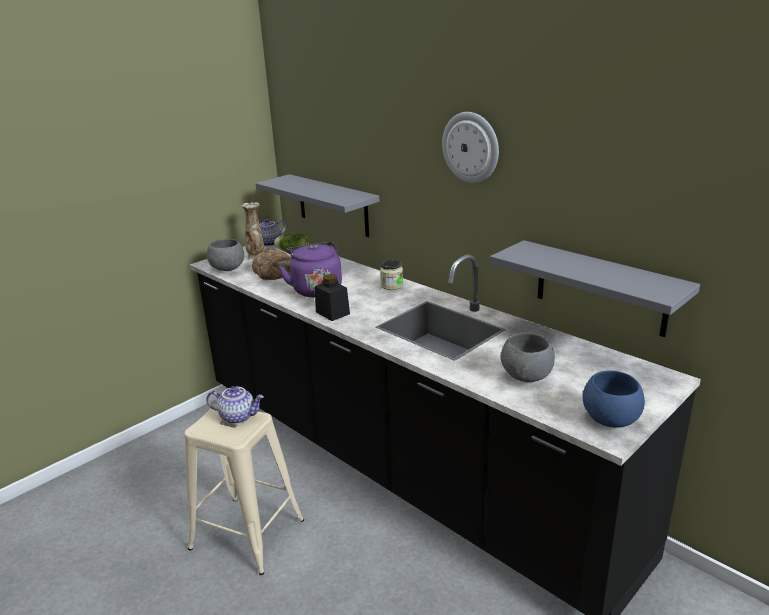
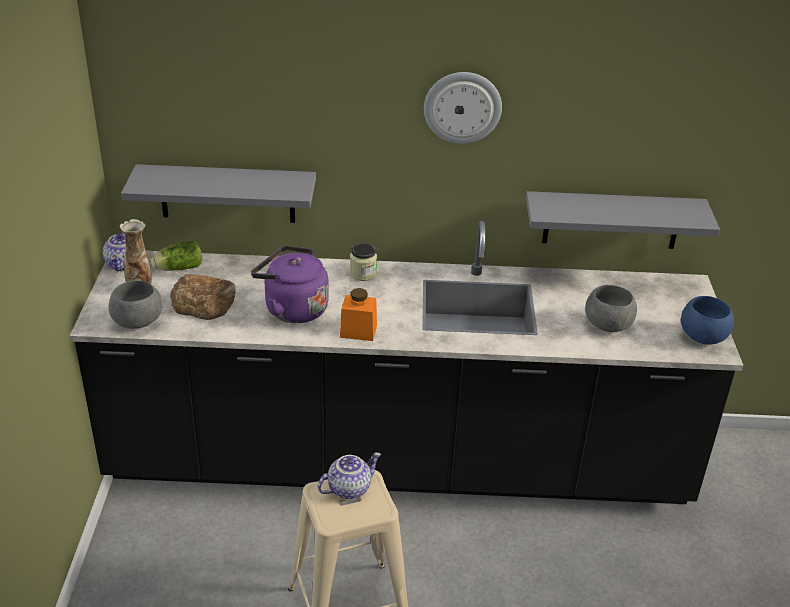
camera: 45 degrees left, 10 degrees up
black jar [315,274,350,321] -> orange jar [340,288,377,341]

